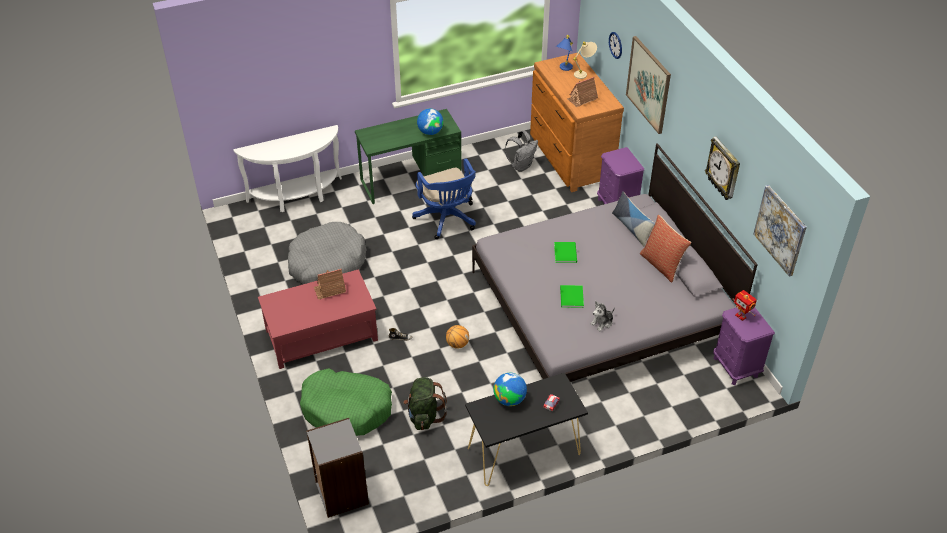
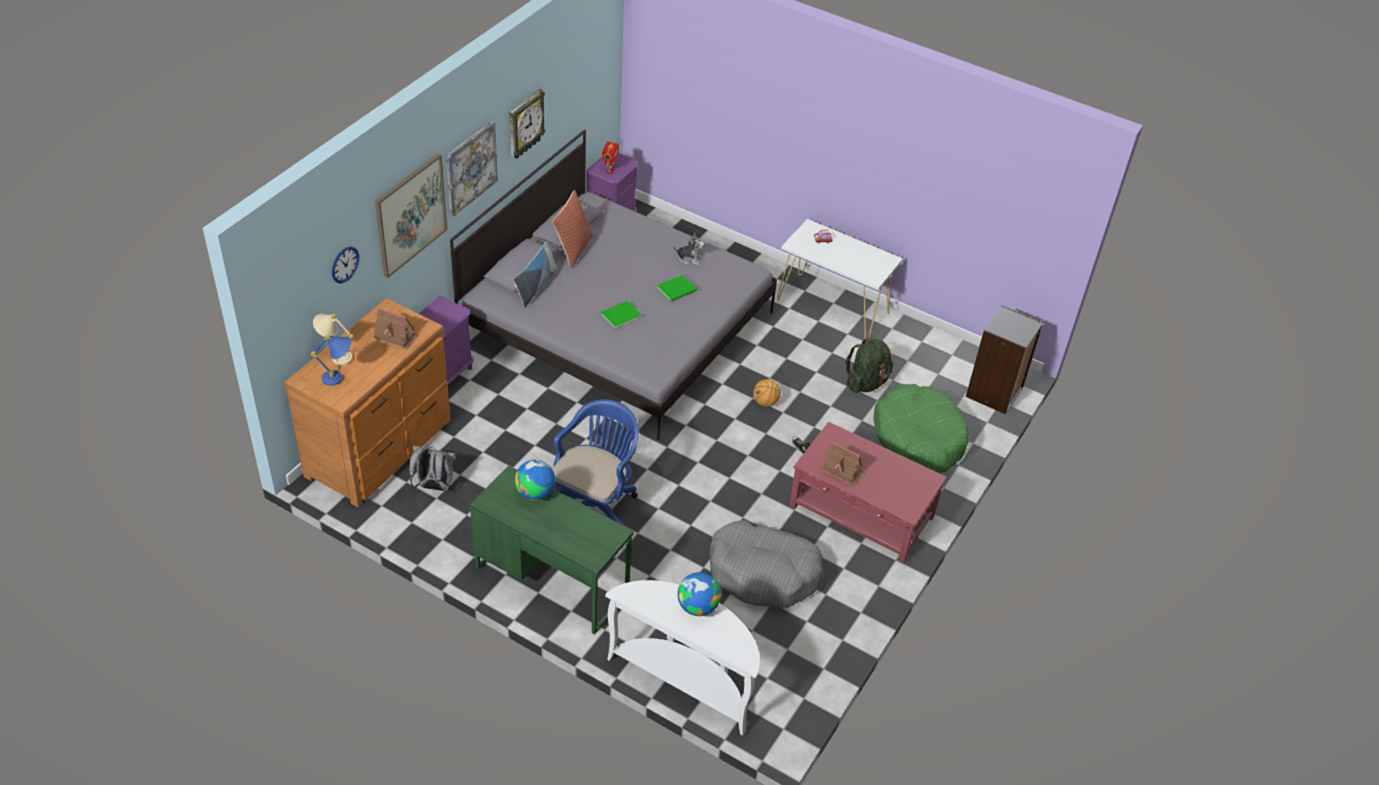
camera: 130 degrees left, 0 degrees up
black console table [465,373,588,486] -> white console table [777,219,903,339]
globe [493,373,527,406] -> globe moved to [677,572,721,616]
picture [753,185,807,277] -> picture moved to [446,121,498,216]

